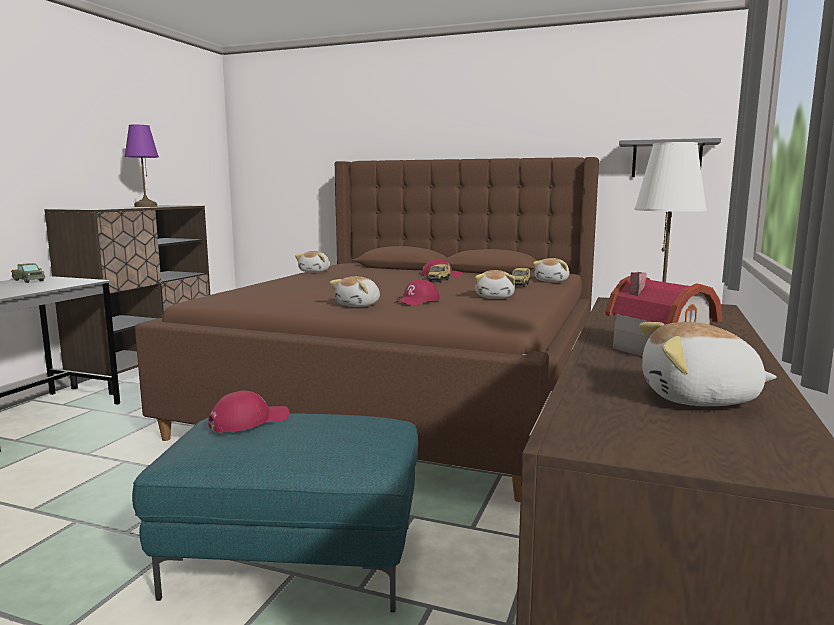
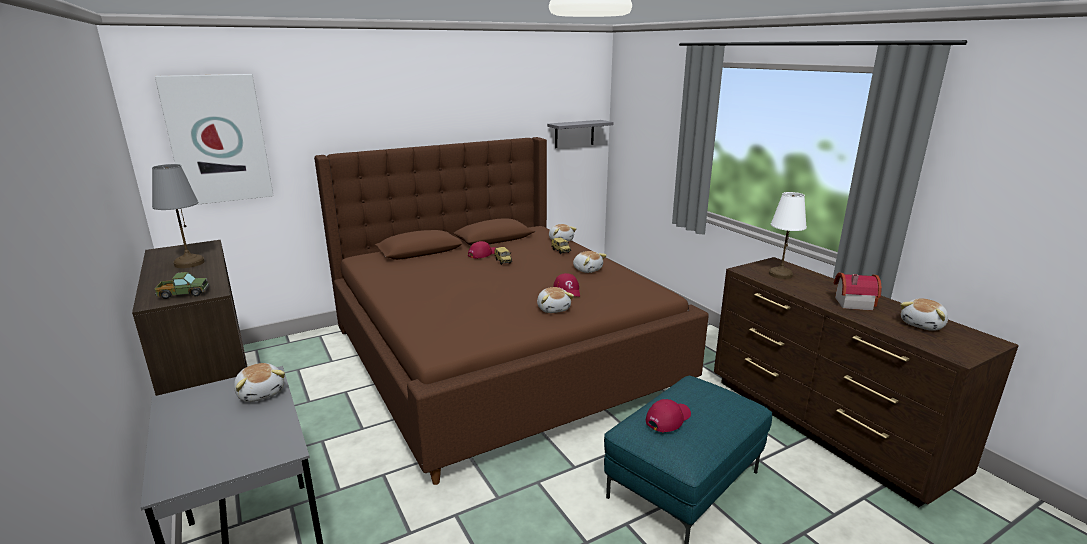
camera: 50 degrees left, 10 degrees up
toy truck [11,263,45,283] -> toy truck moved to [155,272,209,299]
purple table lamp [125,125,159,207] -> grey table lamp [152,164,204,268]
red cap [208,391,289,433] -> red cap turned 45 degrees clockwise [646,399,691,433]
plush toy [295,251,330,272] -> plush toy moved to [234,363,285,402]
none -> picture [155,74,274,205]

